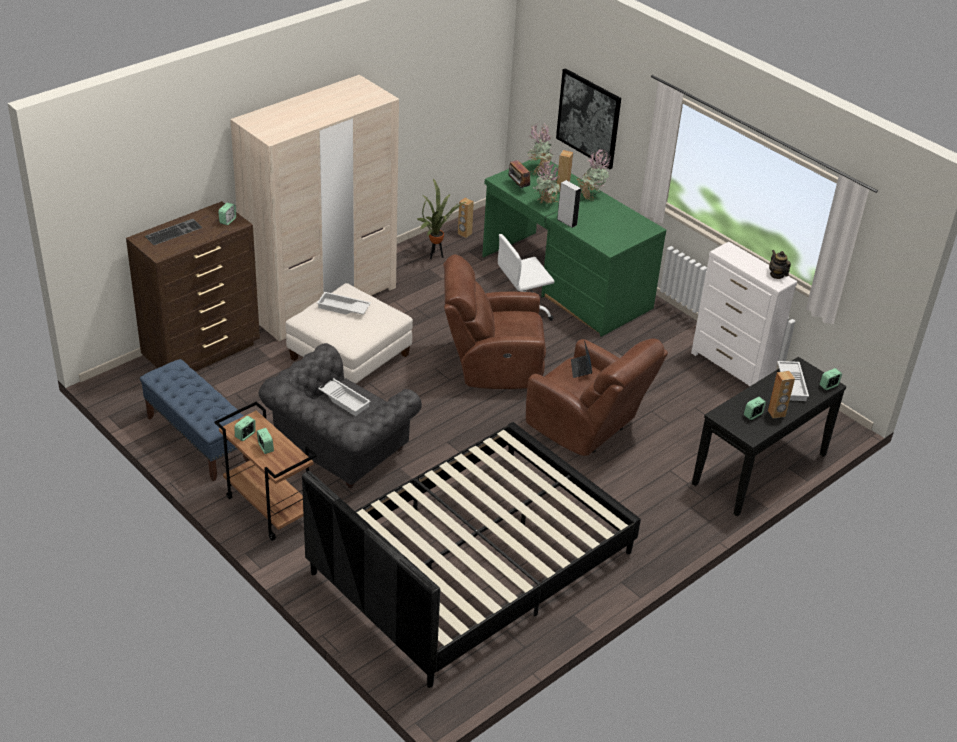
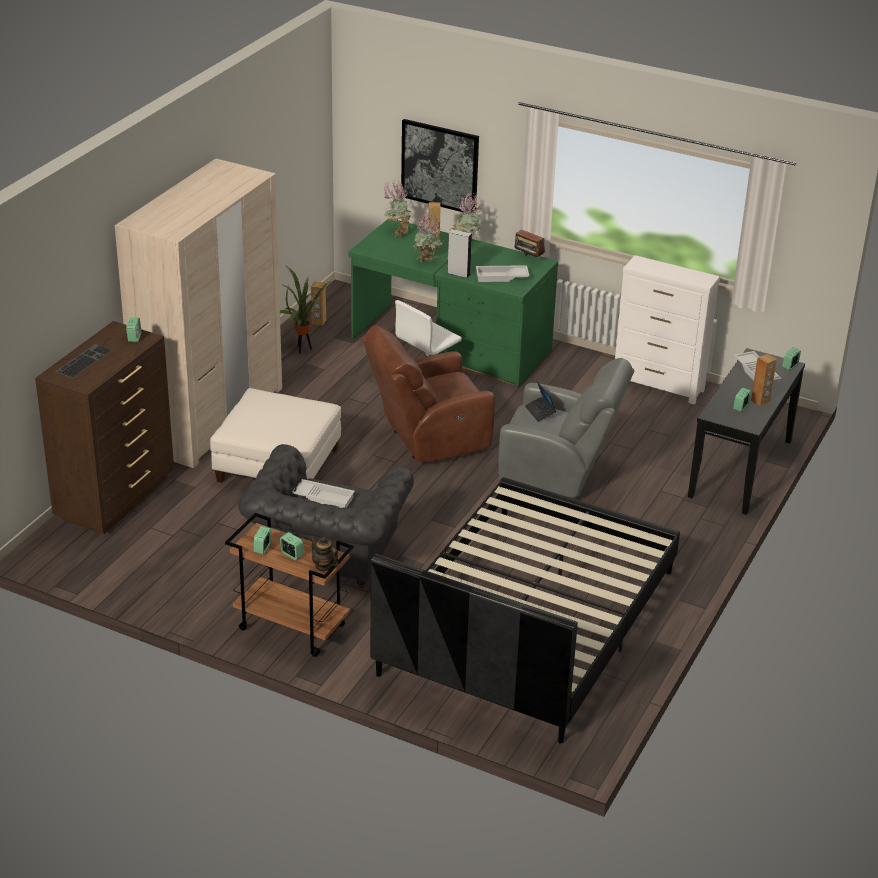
camera: 20 degrees left, 5 degrees down
blue bench [140,359,249,481] -> none
white tray [317,292,371,315] -> white tray moved to [476,265,529,282]
radio [509,160,531,188] -> radio moved to [515,230,545,257]
brown armchair [526,338,668,456] -> grey armchair [498,358,634,497]
teapot [769,250,791,279] -> teapot moved to [311,537,338,572]

